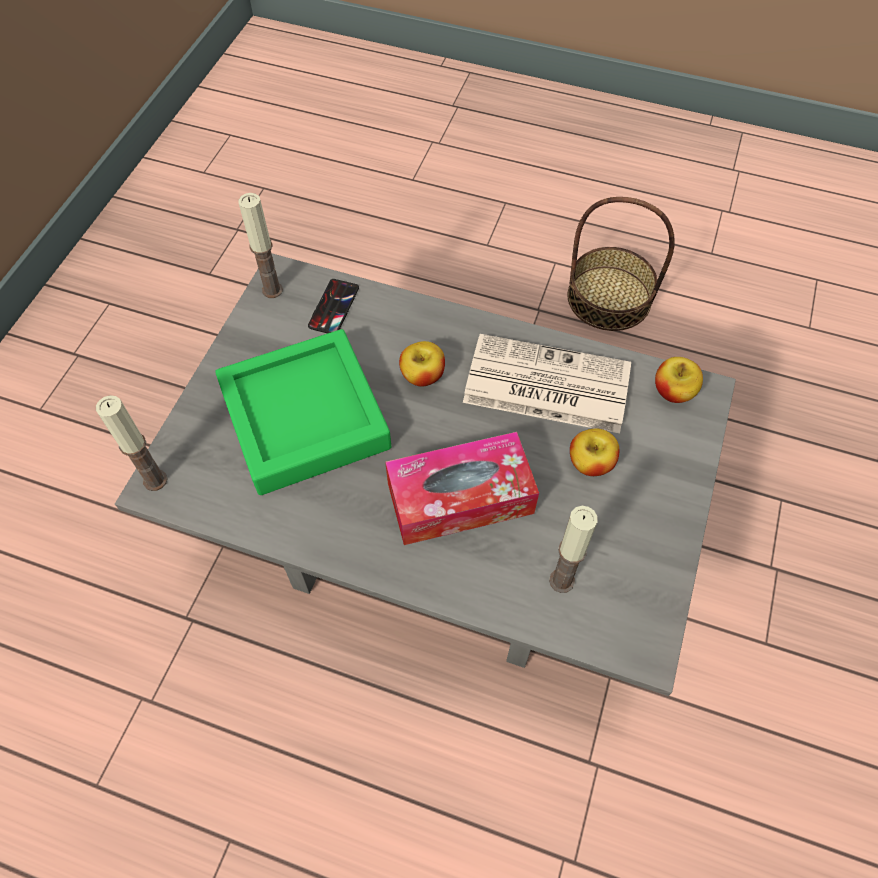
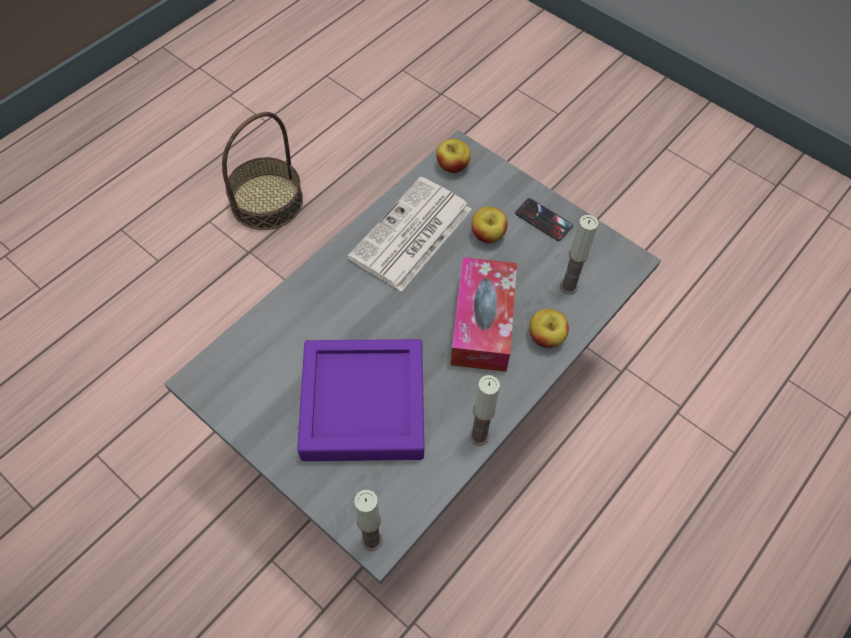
camera: 70 degrees left, 0 degrees up
green tray [215,329,391,495] -> purple tray [297,339,424,461]
candle [239,193,283,298] -> candle moved to [469,375,500,446]
phone [308,279,359,333] -> phone moved to [515,198,573,241]
apple [399,341,445,387] -> apple moved to [529,309,569,348]

